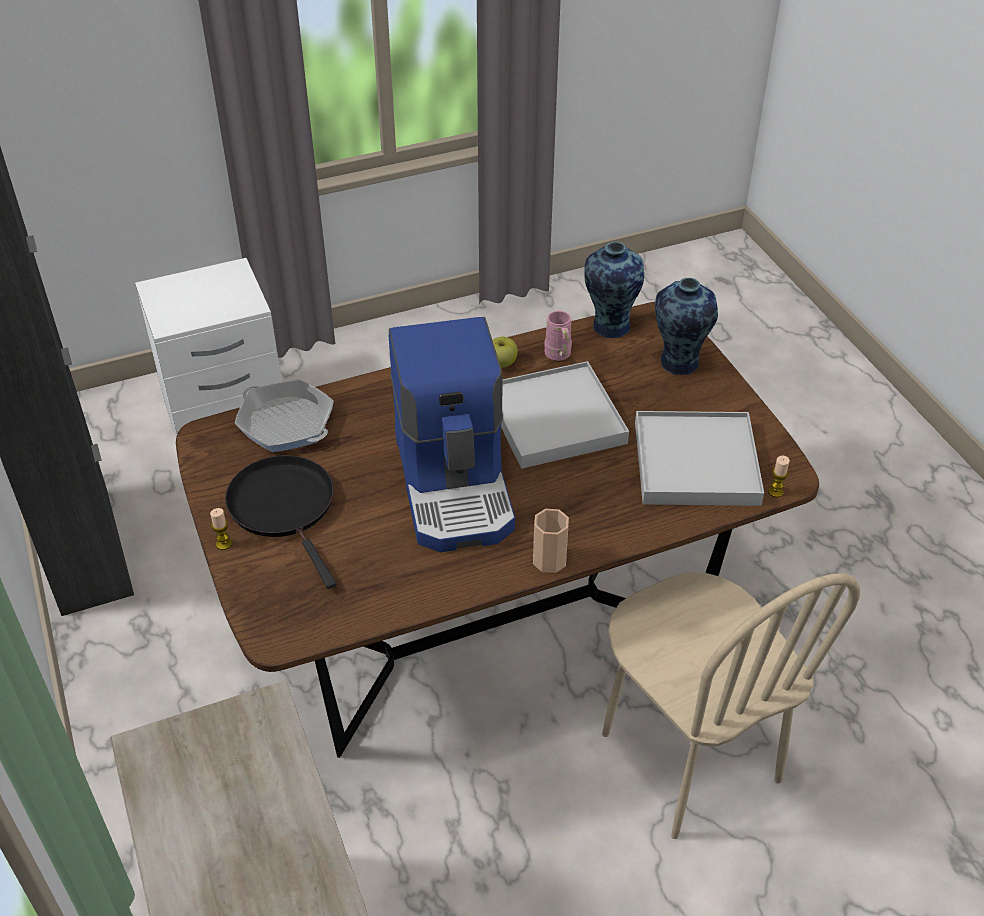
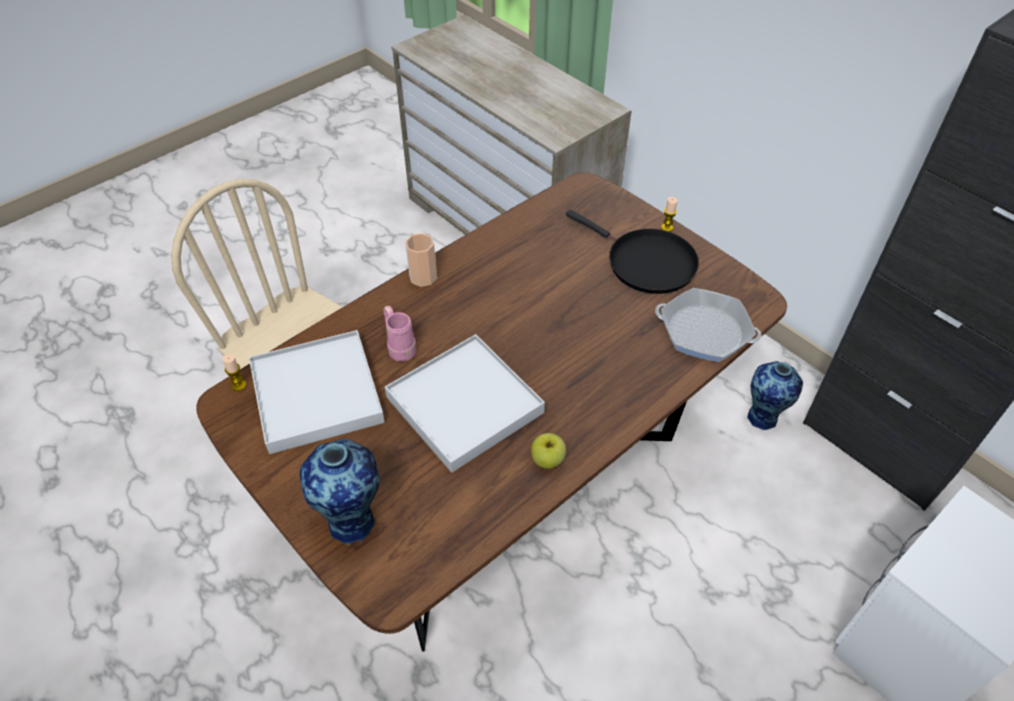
camera: 160 degrees right, 5 degrees up
coffee machine [389,317,515,552] -> none
pink mug [544,311,572,361] -> pink mug moved to [383,306,416,361]
vase [584,242,644,338] -> vase moved to [747,361,803,431]

